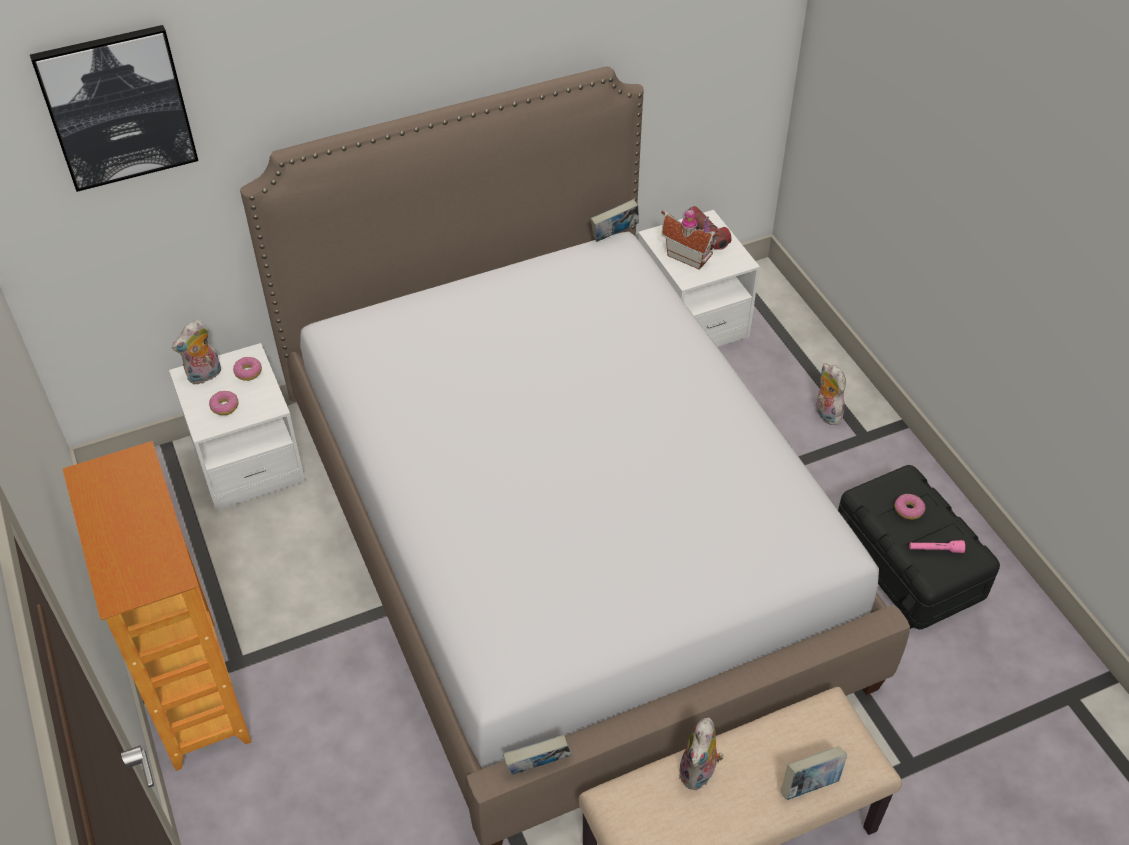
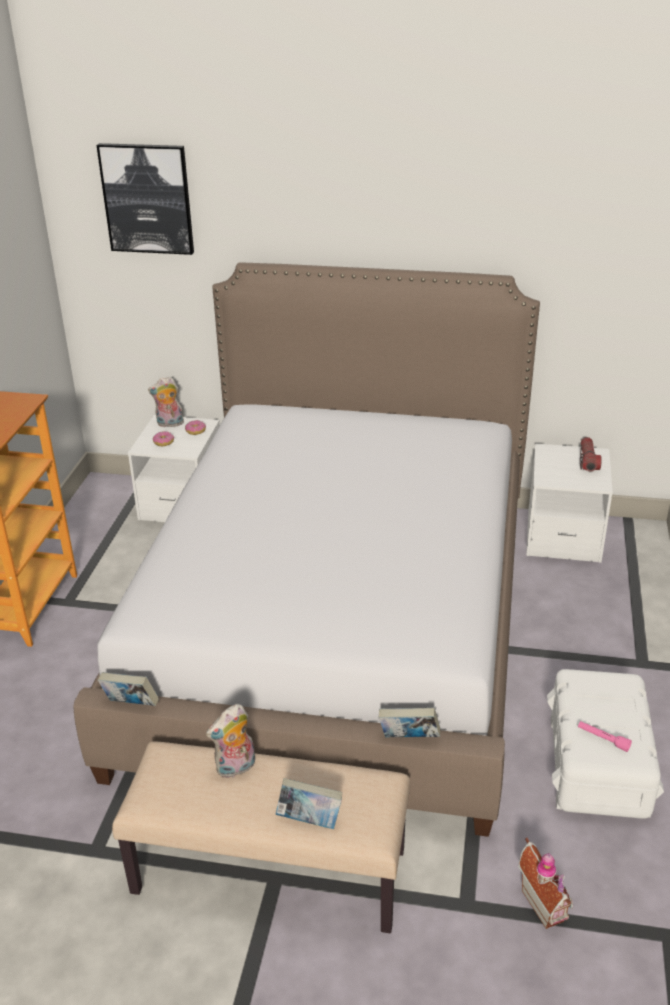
camera: 35 degrees right, 15 degrees down
book [591,199,639,242] -> book moved to [379,707,441,737]
toy house [661,207,719,270] -> toy house moved to [518,838,573,929]
plush toy [816,363,846,425] -> none
black storage box [838,465,1000,629] -> white storage box [547,669,664,819]
donut [895,494,925,520] -> none

